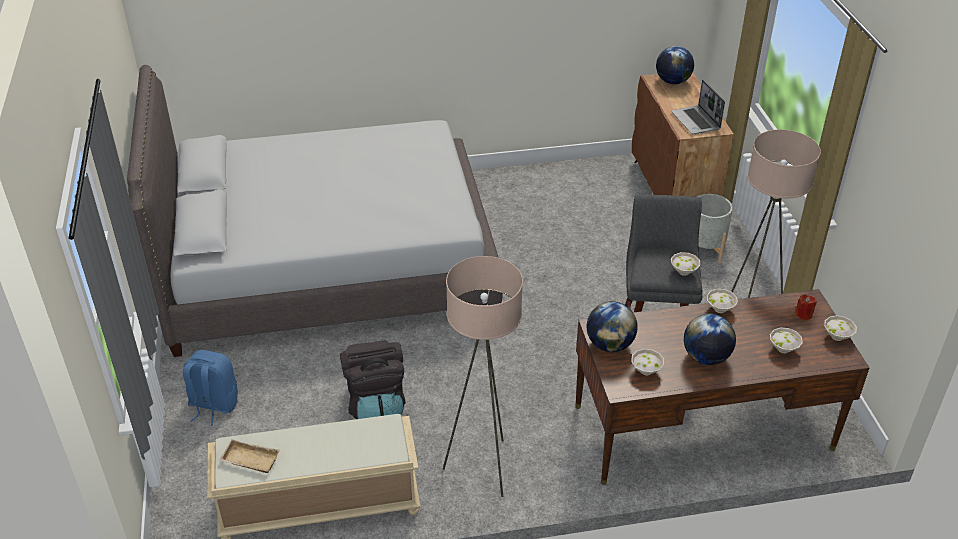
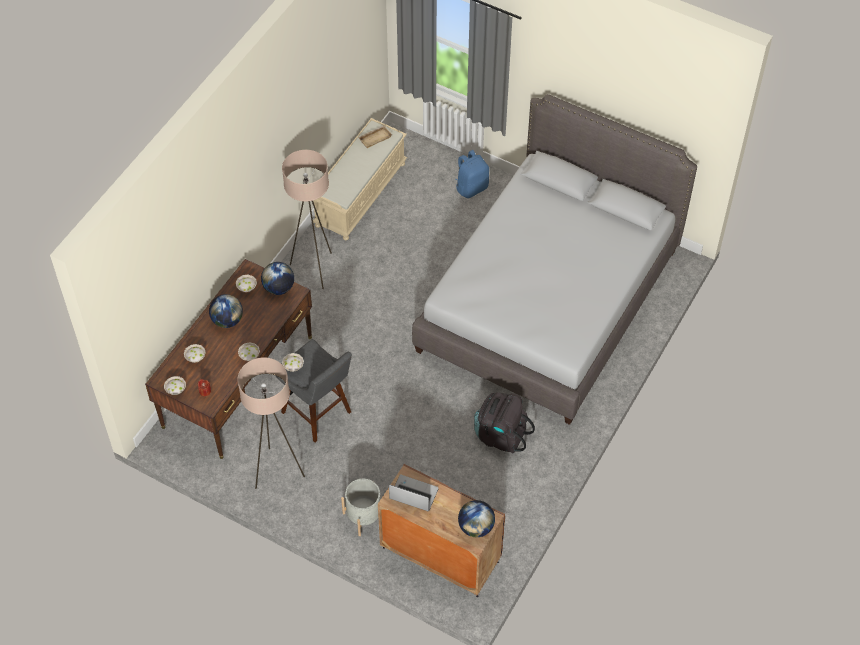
camera: 130 degrees right, 15 degrees up
black backpack [340,340,406,419] -> black backpack moved to [474,392,535,454]

